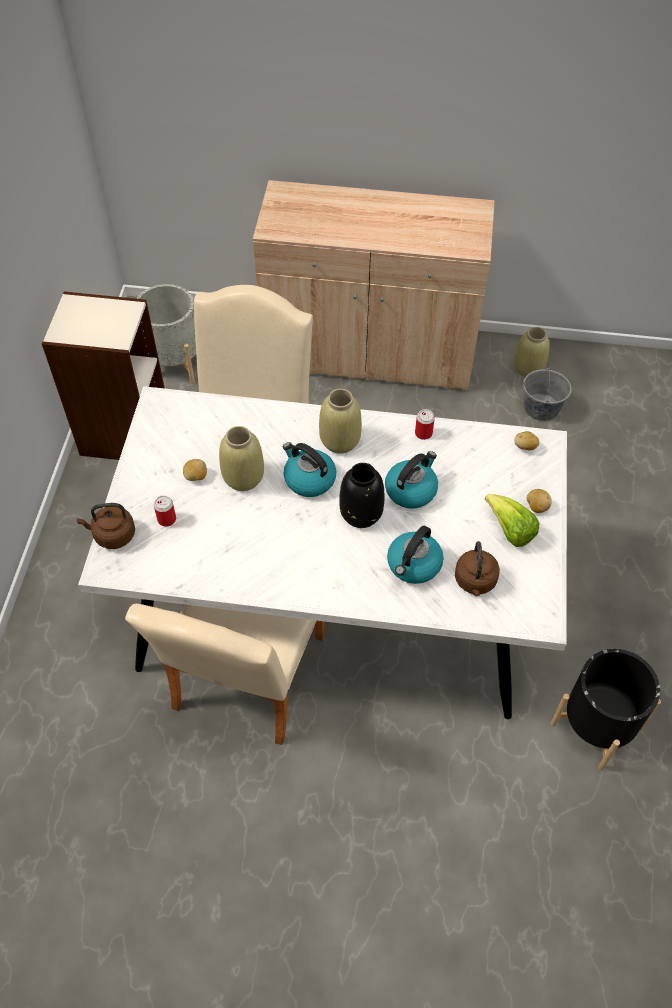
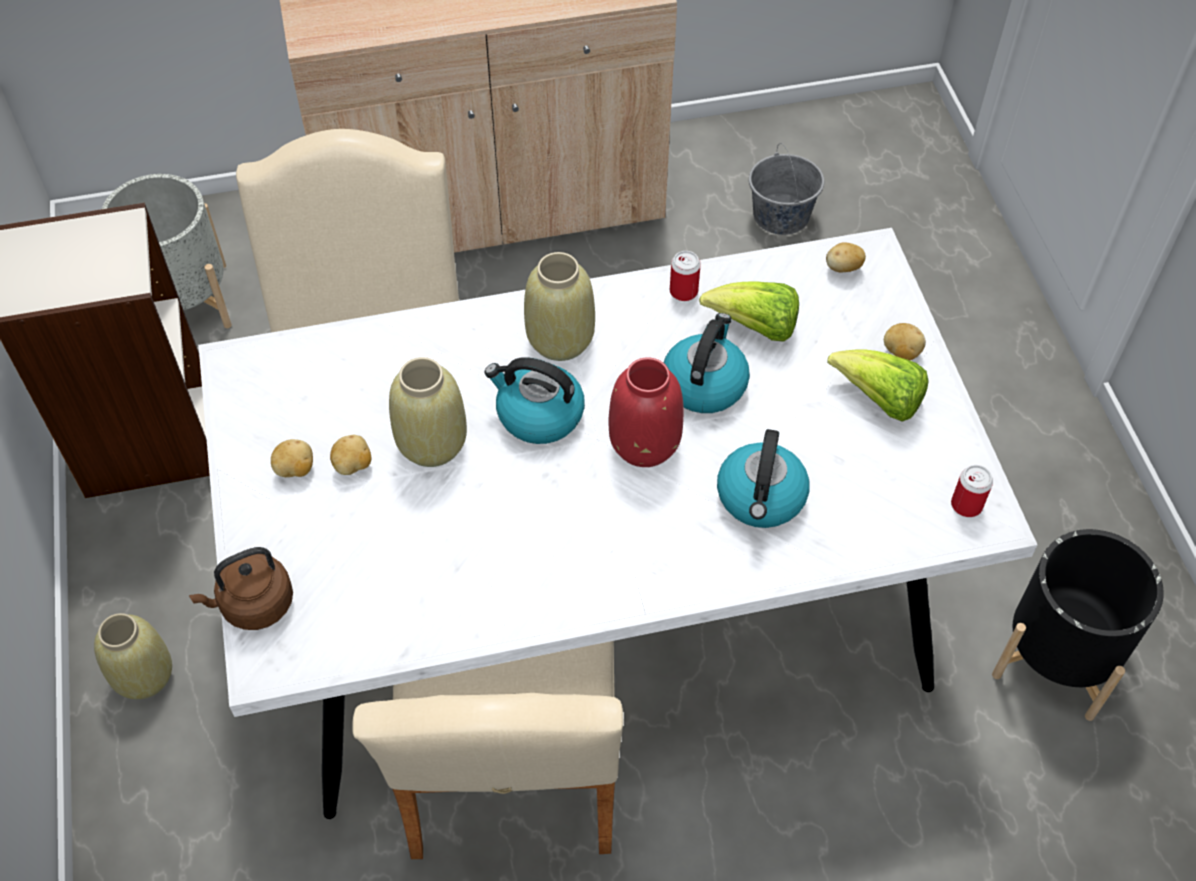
camera: 20 degrees left, 0 degrees up
can [154,495,176,527] -> can moved to [951,465,993,517]
black vase [339,463,384,528] -> red vase [609,357,684,467]
brown kettle [455,541,500,596] -> none
beige vase [514,327,550,377] -> beige vase moved to [94,613,172,699]
none -> potato [271,439,313,477]
none -> lettuce [699,281,799,342]

